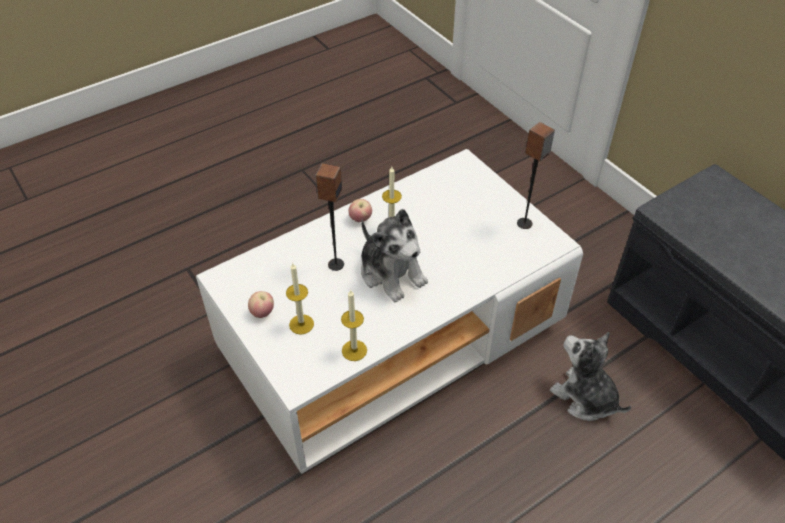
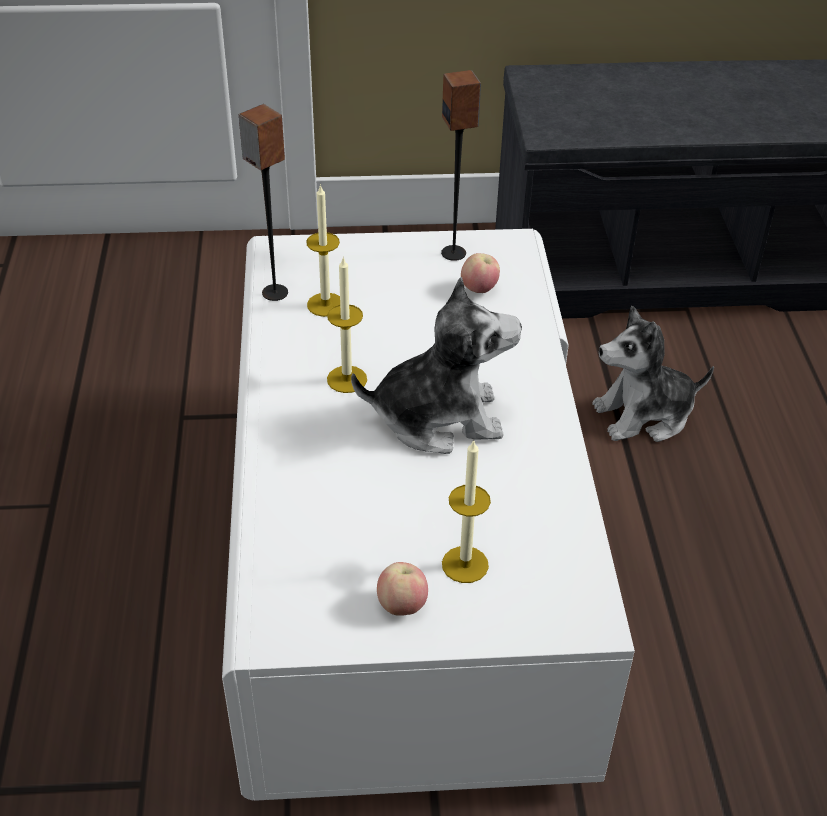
camera: 60 degrees left, 5 degrees down
speaker [316,163,344,271] -> speaker moved to [239,104,288,301]
candle [341,289,367,361] -> candle moved to [306,184,340,317]
apple [349,199,372,222] -> apple moved to [461,253,500,293]

